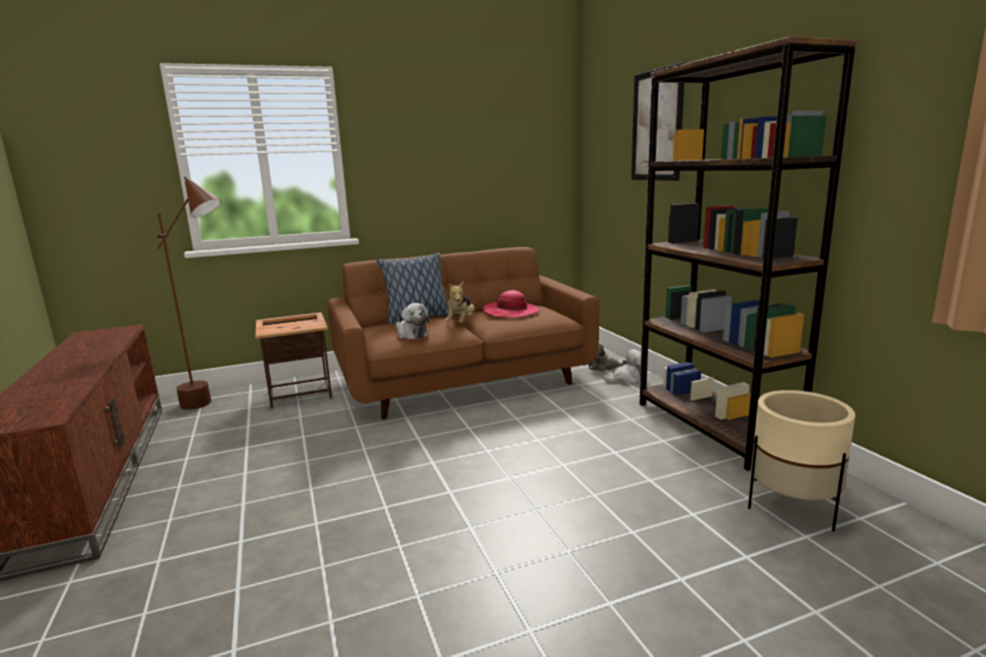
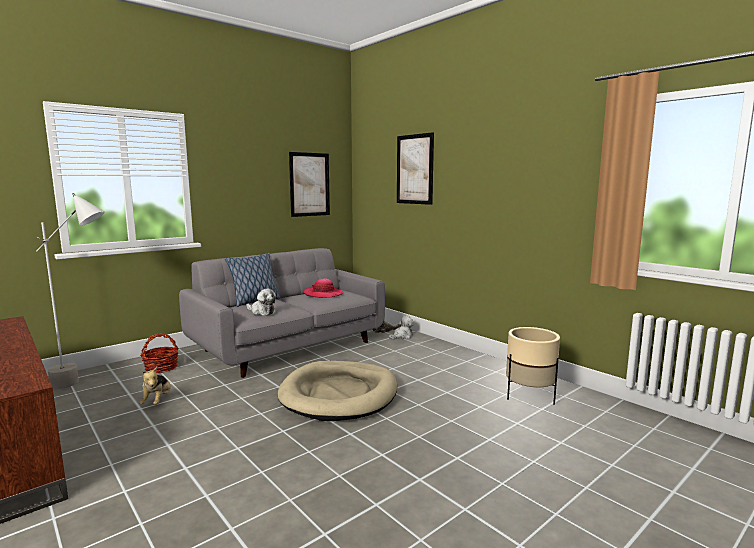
camera: 20 degrees left, 5 degrees down
brown floor lamp [154,176,221,410] -> grey floor lamp [36,193,104,389]
side table [255,312,332,408] -> basket [140,333,179,373]
brown sofa [328,247,599,419] -> grey sofa [179,248,385,378]
plush toy [445,282,475,323] -> plush toy moved to [139,367,171,405]
brown bookcase [640,36,858,471] -> none
none -> beige dog bed [278,361,397,421]
none -> picture [289,152,330,217]

